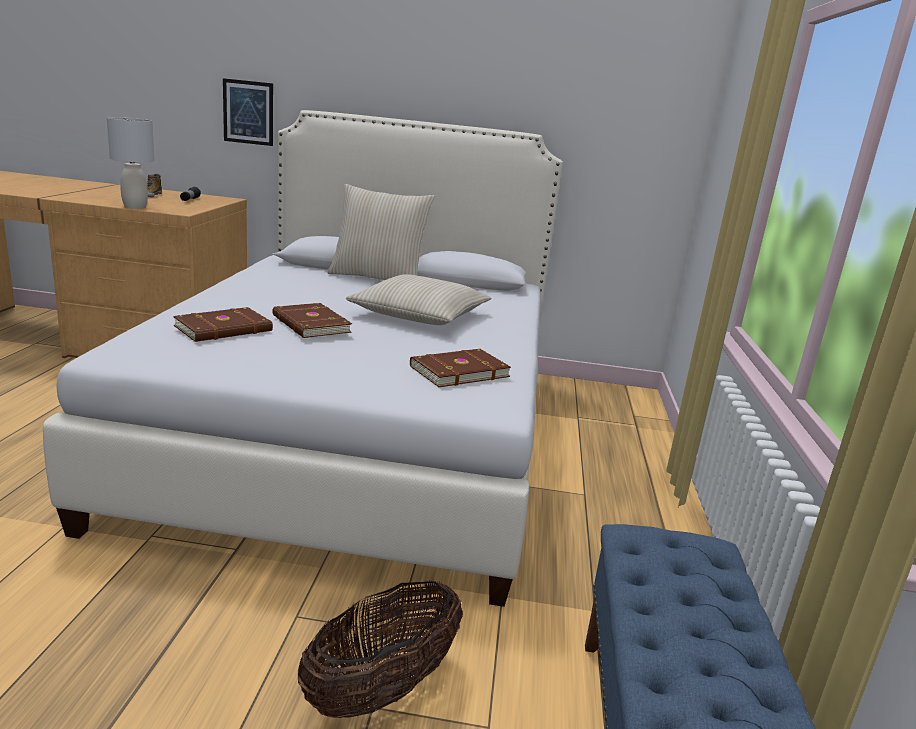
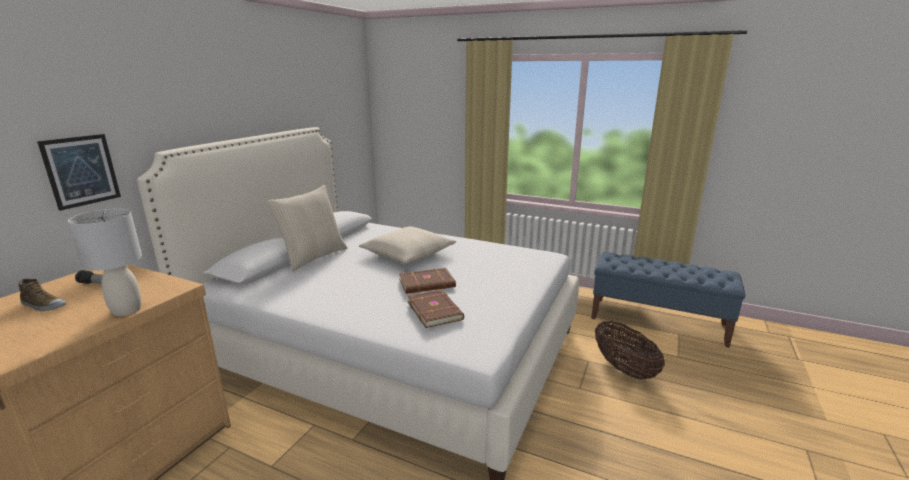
camera: 70 degrees left, 0 degrees up
brown book [410,349,511,387] -> none

